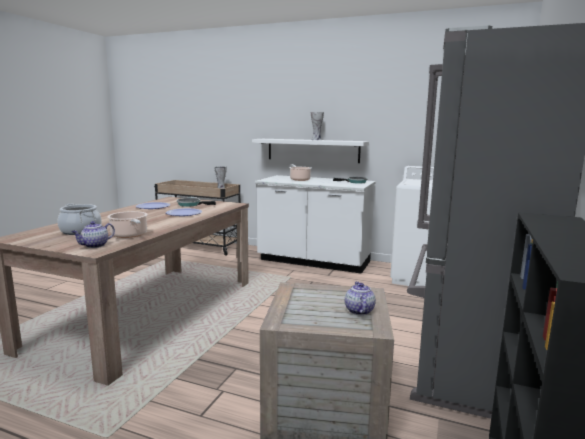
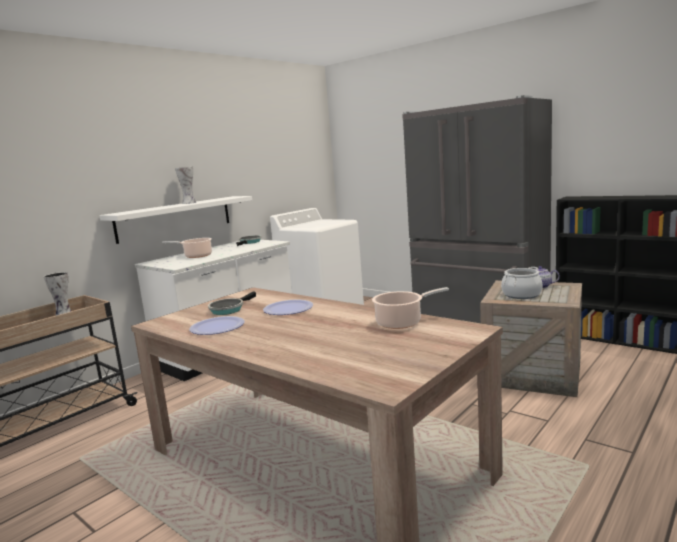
camera: 70 degrees left, 0 degrees up
cooking pot [57,204,102,235] -> cooking pot moved to [501,267,543,299]
teapot [72,221,115,248] -> none

